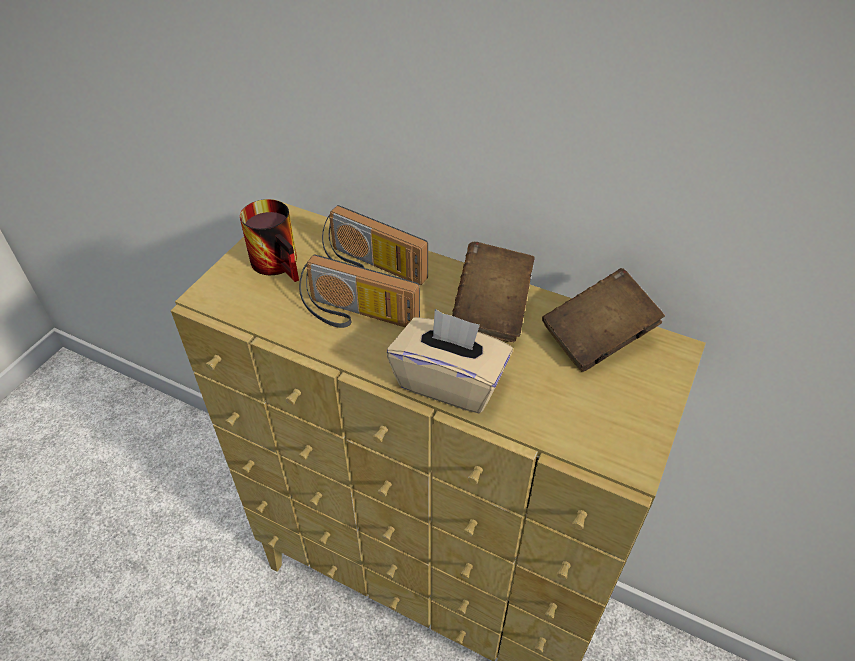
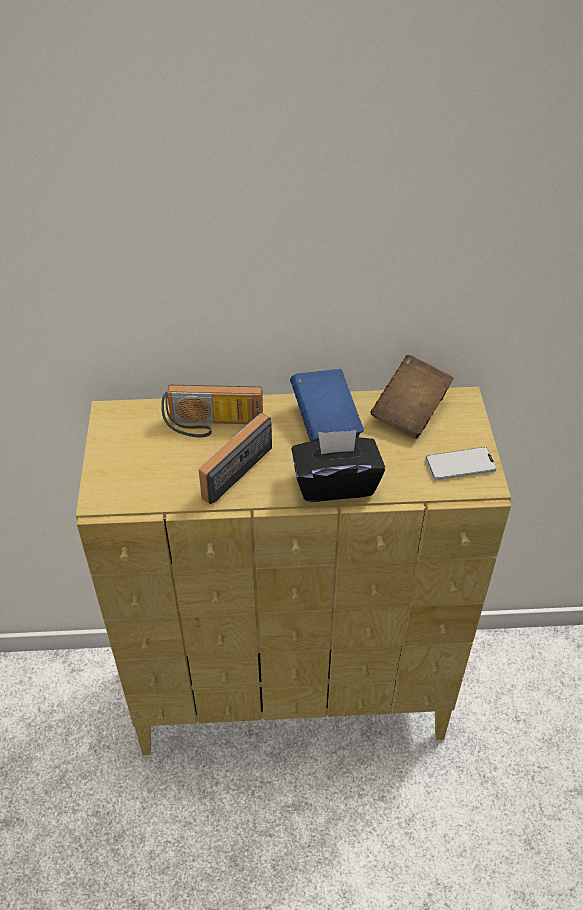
camera: 30 degrees left, 0 degrees up
mug [240,199,299,282] -> none
radio [299,254,420,328] -> radio turned 135 degrees clockwise [199,413,272,504]
beige tissue box [387,309,513,413] -> black tissue box [291,430,385,502]
brown book [452,242,535,342] -> blue book [290,369,364,442]
none -> phone [426,447,497,480]

